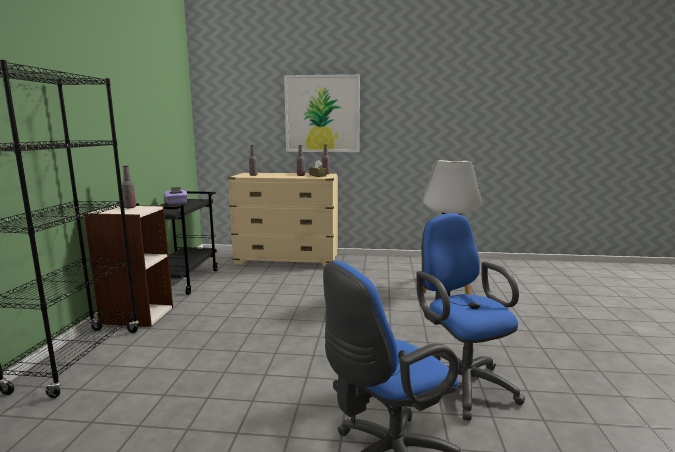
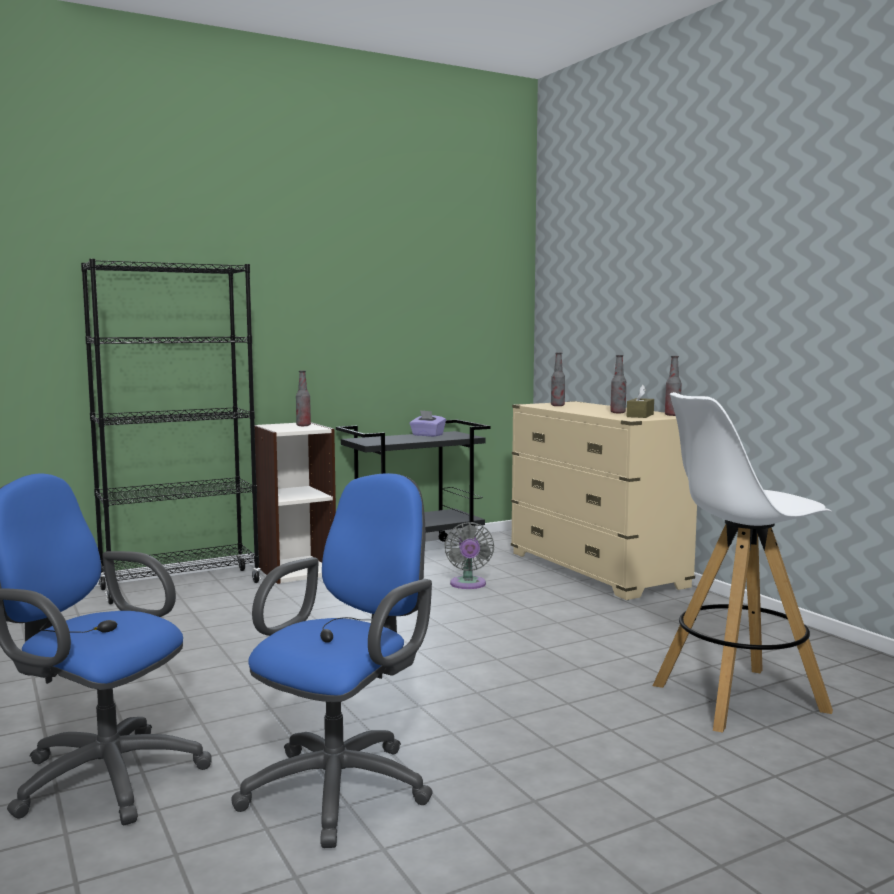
camera: 55 degrees right, 5 degrees down
picture [284,74,360,152] -> none
none -> grey fan [444,522,494,589]

